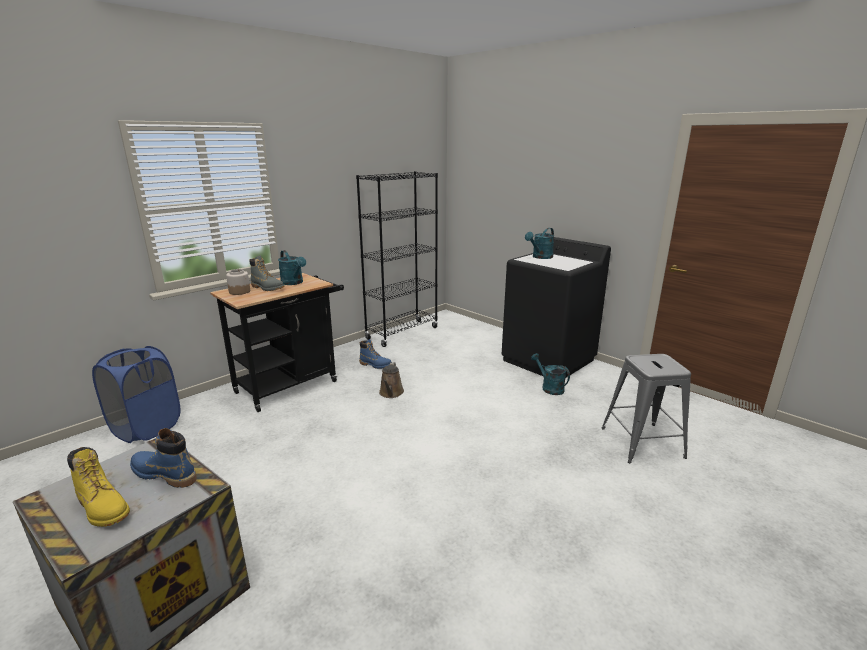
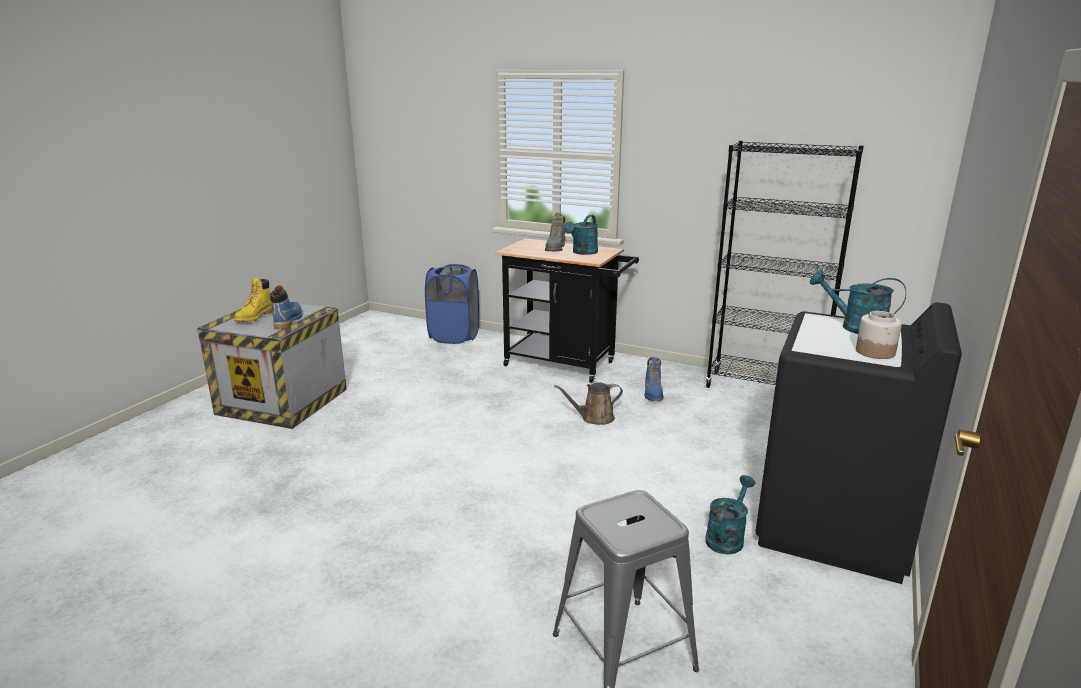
camera: 70 degrees right, 0 degrees up
jar [226,269,250,295] -> jar moved to [856,311,902,359]

